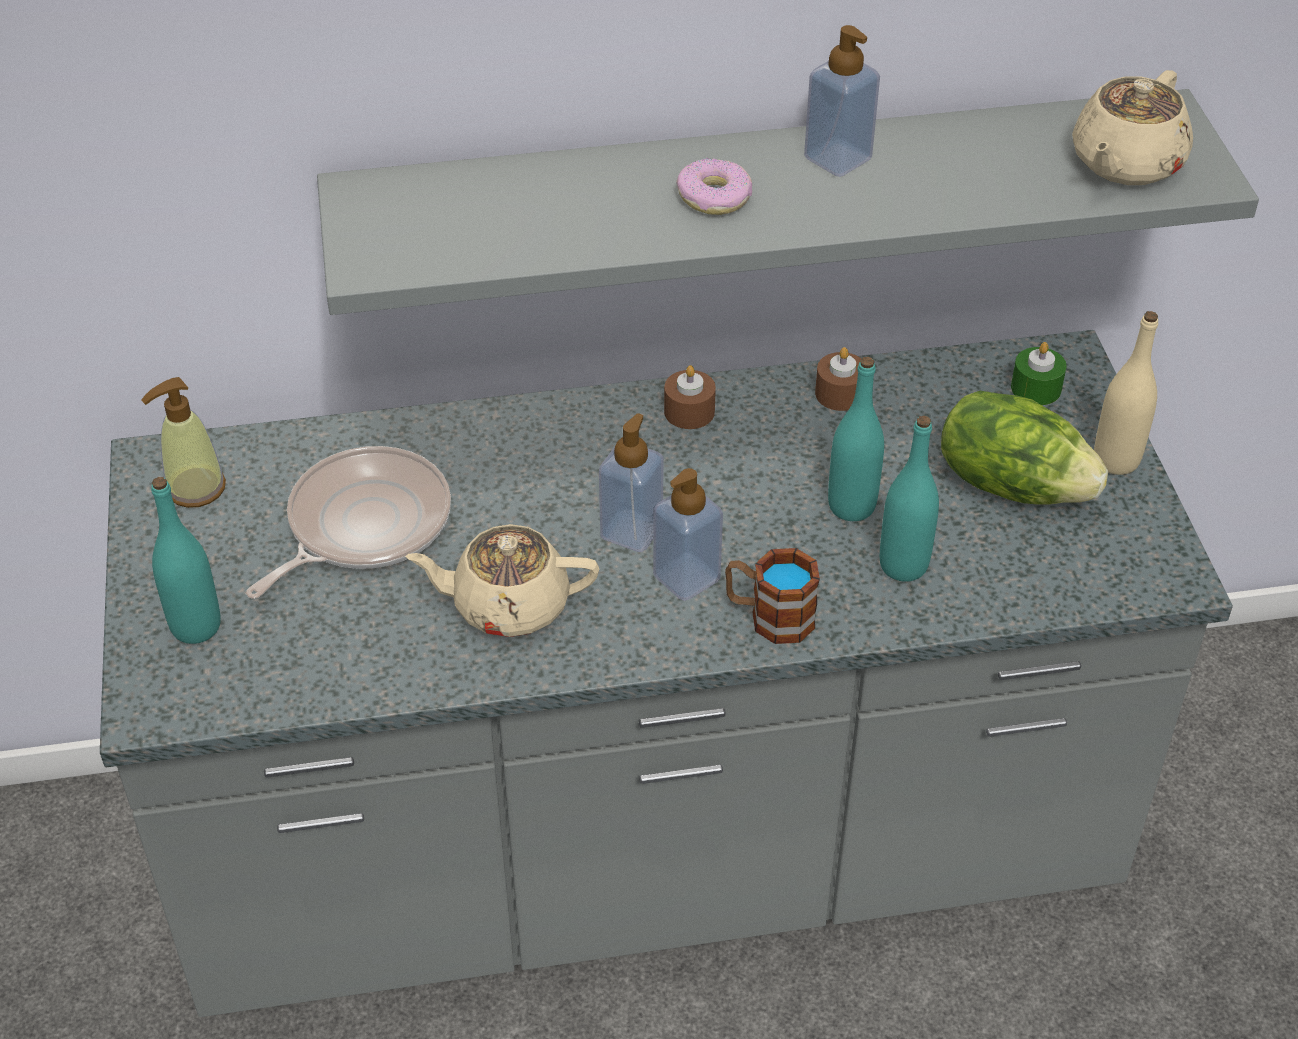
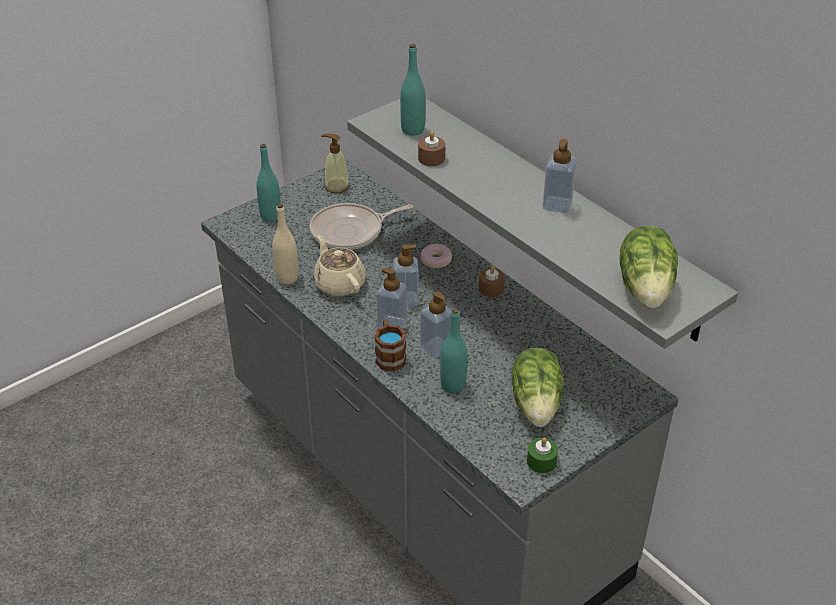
camera: 60 degrees right, 5 degrees down
frying pan [246,446,451,599] -> frying pan turned 150 degrees clockwise [310,203,413,250]
donut [676,158,752,215] -> donut moved to [421,244,452,268]
brown candle [815,347,861,411] -> brown candle moved to [418,131,445,166]
turquoise bottle [828,357,884,521] -> turquoise bottle moved to [400,44,426,136]
green candle [1011,342,1067,405] -> green candle moved to [527,437,558,473]
beige teapot [1072,70,1193,185] -> lettuce [620,226,678,308]
beige bottle [1094,311,1158,475] -> beige bottle moved to [272,203,298,284]
none -> soap dispenser [420,291,451,358]

